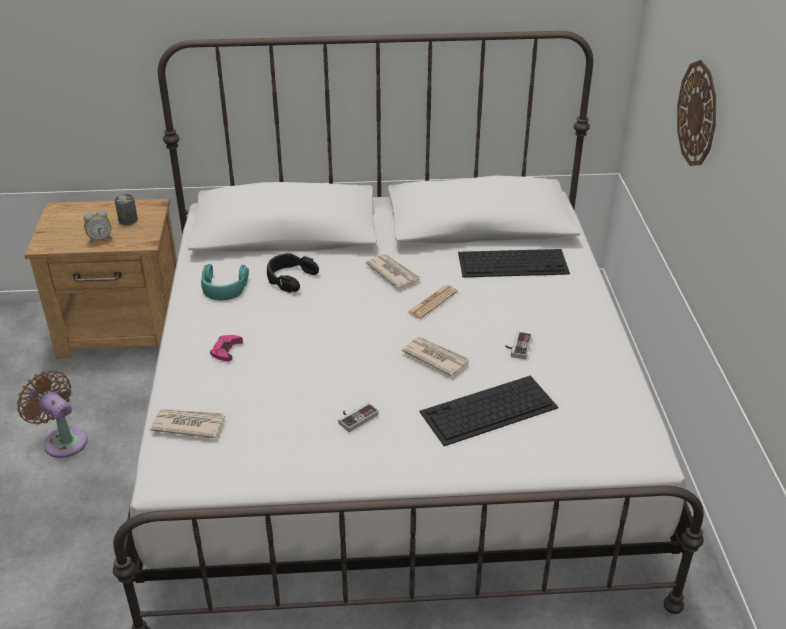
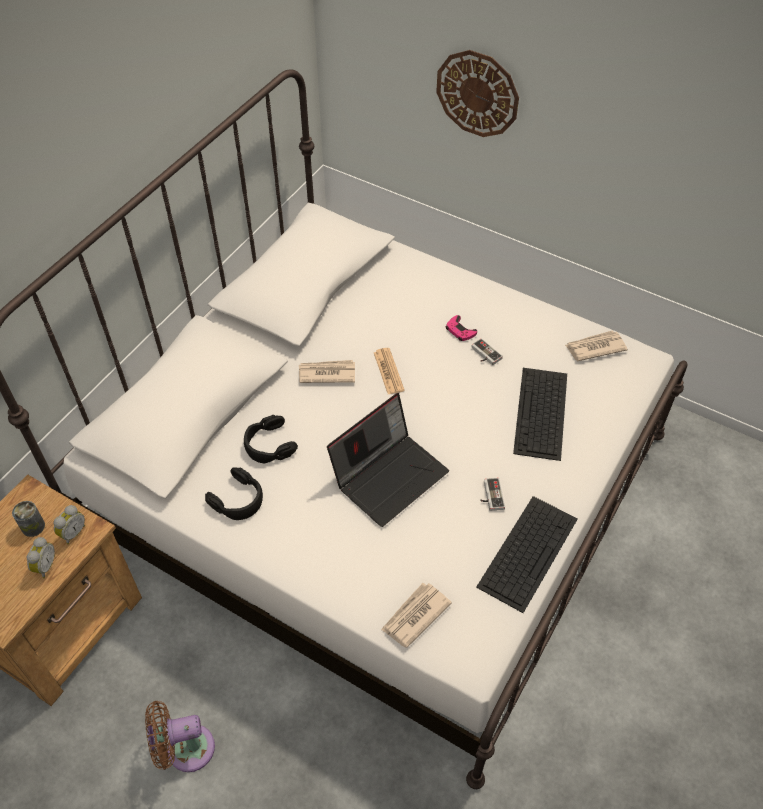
camera: 55 degrees left, 15 degrees up
turquoise headphones [201,264,249,300] -> black headphones [205,467,263,520]
pink game controller [210,335,243,361] -> pink game controller moved to [446,315,477,341]
newspaper [402,337,469,376] -> newspaper moved to [565,330,628,361]
keyboard [458,249,570,277] -> keyboard moved to [476,496,578,613]
none -> alarm clock [54,505,85,545]
none -> laptop [327,393,449,527]

